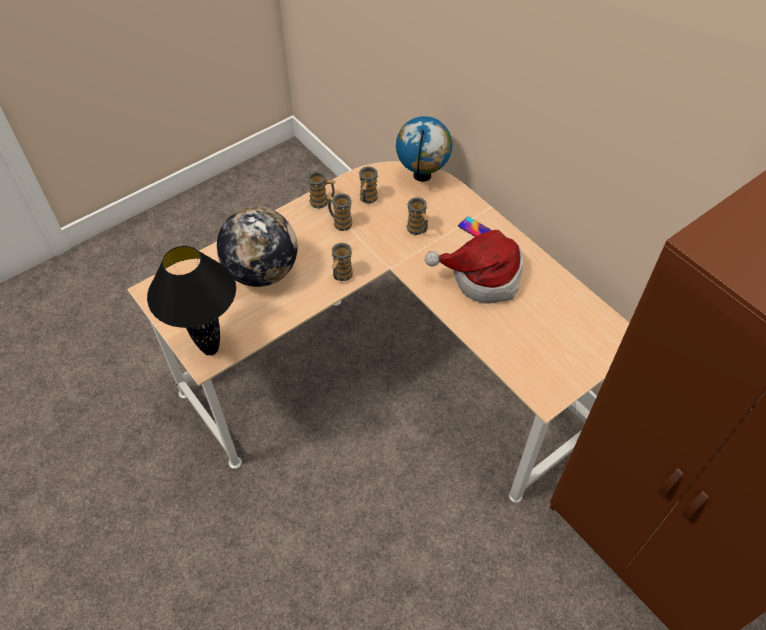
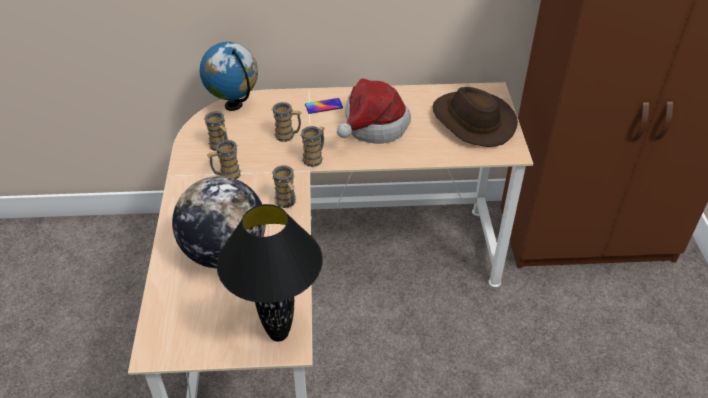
camera: 55 degrees left, 10 degrees down
mug [306,171,335,209] -> mug moved to [299,126,325,167]
none -> brown hat [432,87,518,147]

